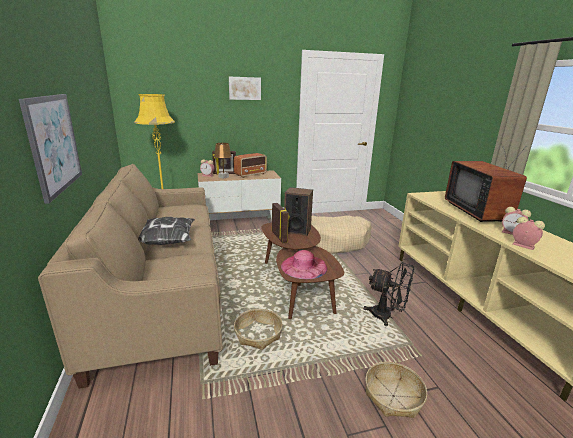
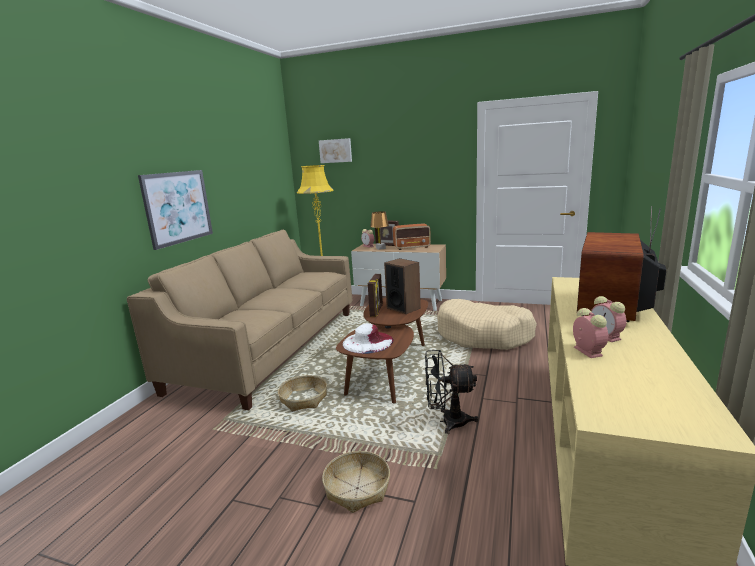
camera: 35 degrees right, 5 degrees down
pillow [138,217,195,245] -> none
picture [229,77,261,100] -> picture moved to [319,138,352,163]
pink hat [281,250,327,279] -> white hat [343,323,394,354]
black fan [364,262,414,326] -> black fan turned 120 degrees clockwise [425,350,478,434]

